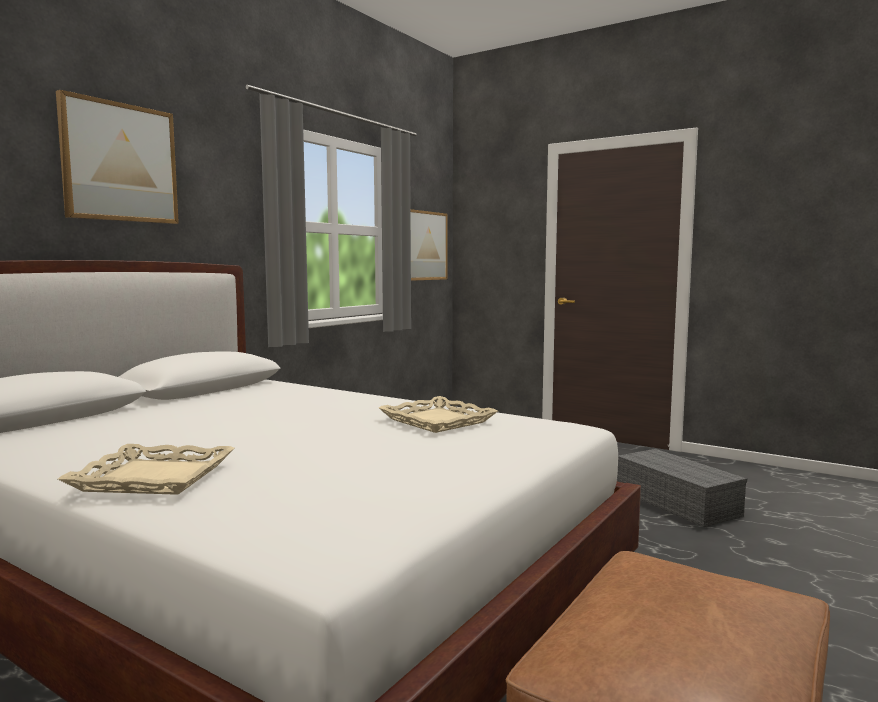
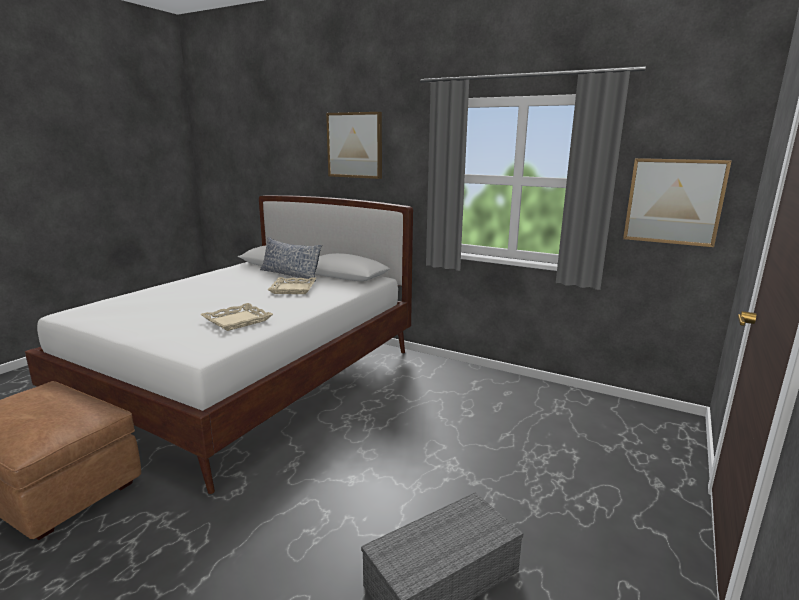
camera: 85 degrees right, 10 degrees up
beige tray [58,444,235,495] -> beige tray moved to [268,277,316,294]
none -> pillow [260,237,322,282]

